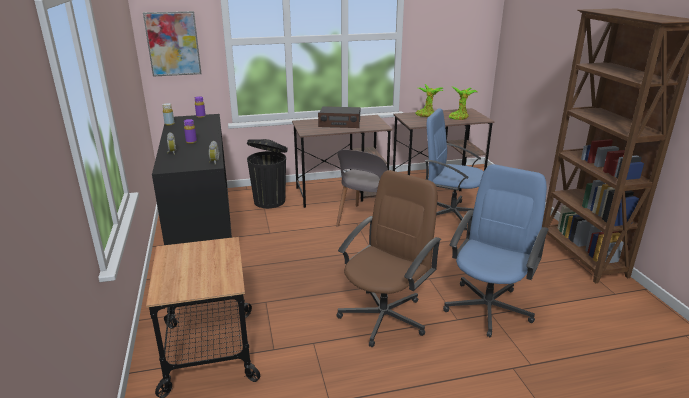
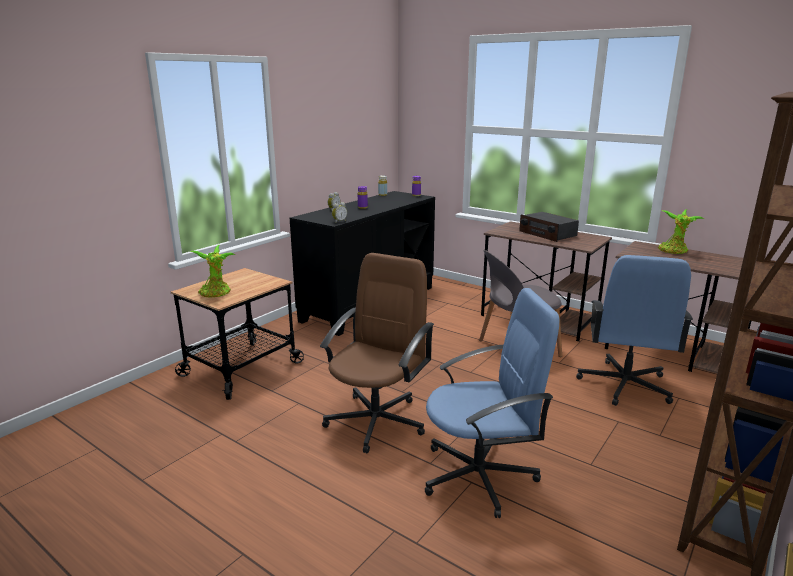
camera: 50 degrees right, 5 degrees down
picture [143,11,201,77] -> none
black trash can [247,139,288,208] -> none
brown office chair [337,170,441,347] -> brown office chair turned 60 degrees counterclockwise [320,253,434,453]
blue office chair [425,108,484,230] -> blue office chair turned 150 degrees counterclockwise [576,255,693,406]
potted plant [449,87,477,120] -> potted plant moved to [190,245,235,297]

